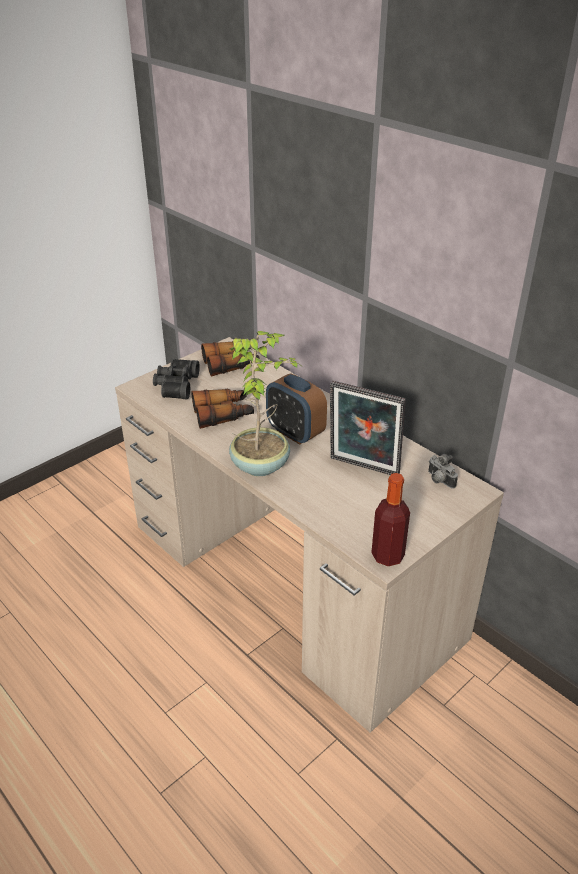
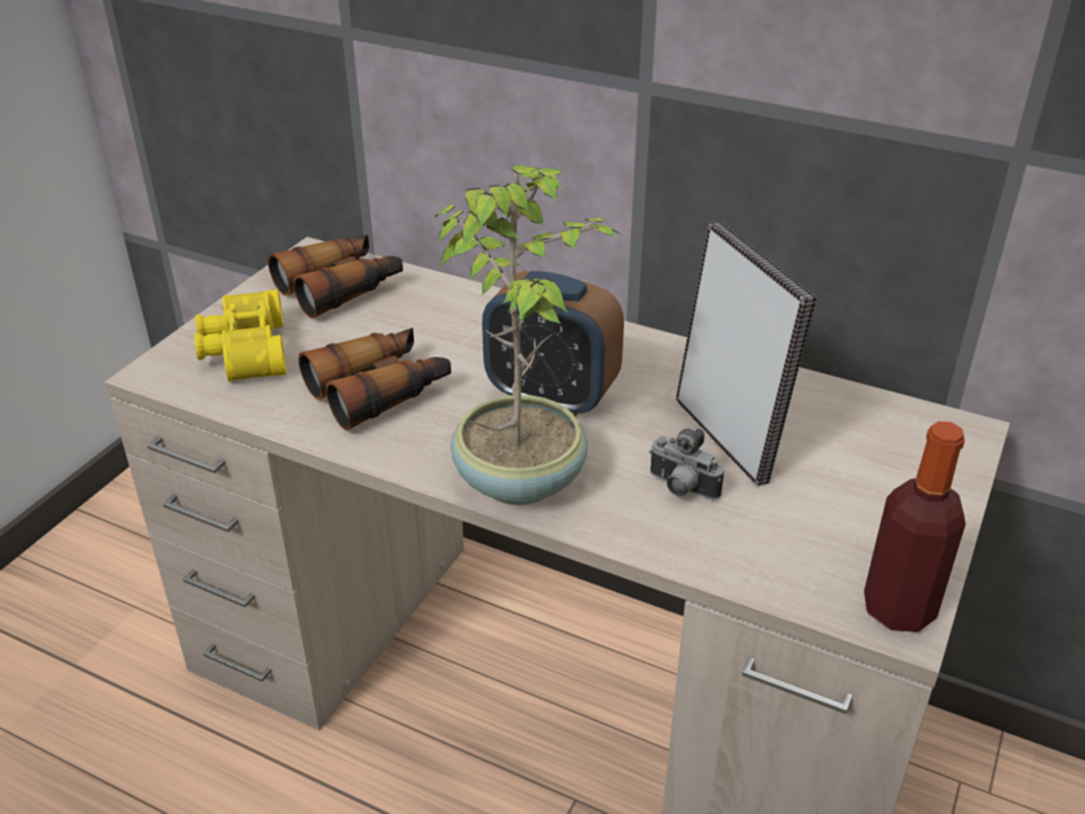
camera: 20 degrees left, 0 degrees up
black binoculars [153,359,200,399] -> yellow binoculars [194,289,286,382]
picture frame [330,381,406,475] -> picture frame turned 120 degrees counterclockwise [676,222,817,486]
camera [428,454,458,489] -> camera moved to [649,428,724,500]

